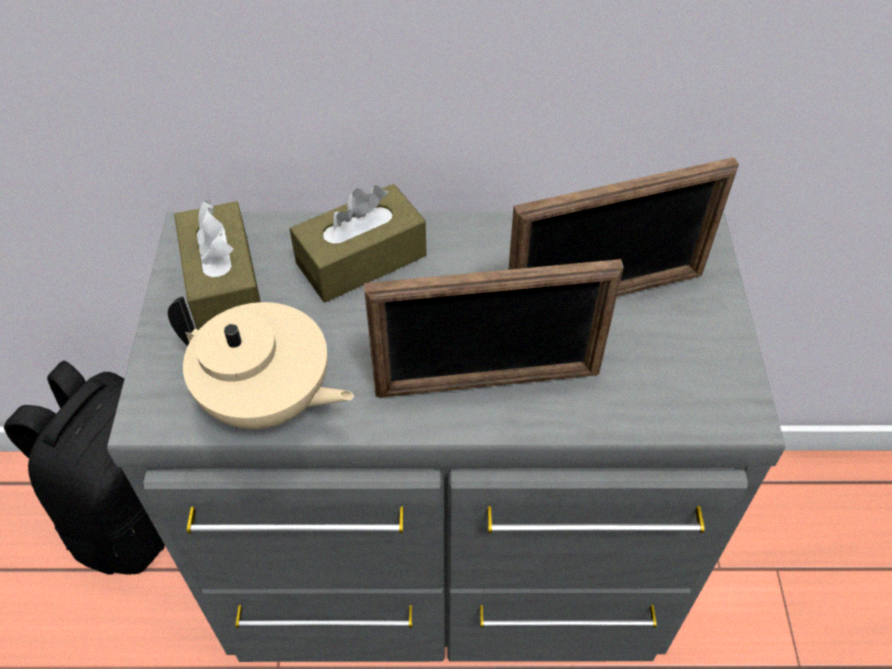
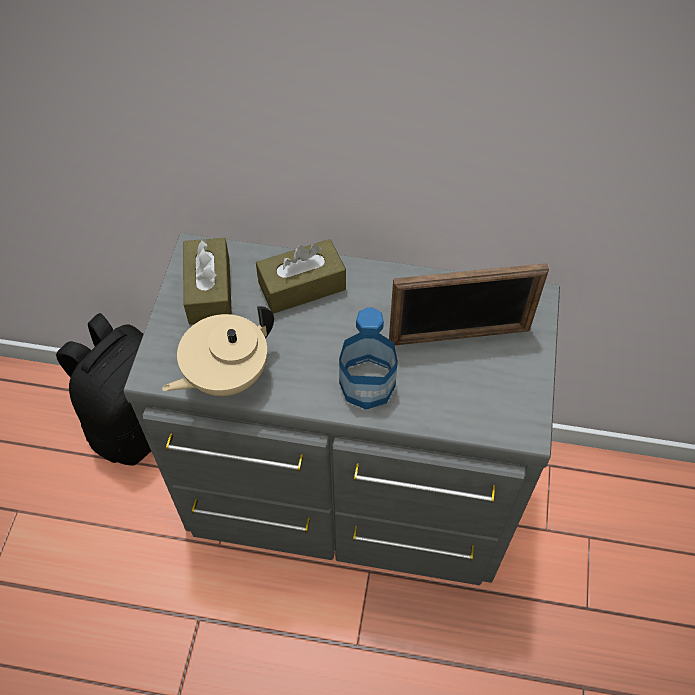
camera: 10 degrees right, 5 degrees up
beige teapot [168,296,354,429] -> beige teapot turned 105 degrees clockwise [162,306,274,396]
picture frame [364,259,624,397] -> bottle [339,307,398,410]

